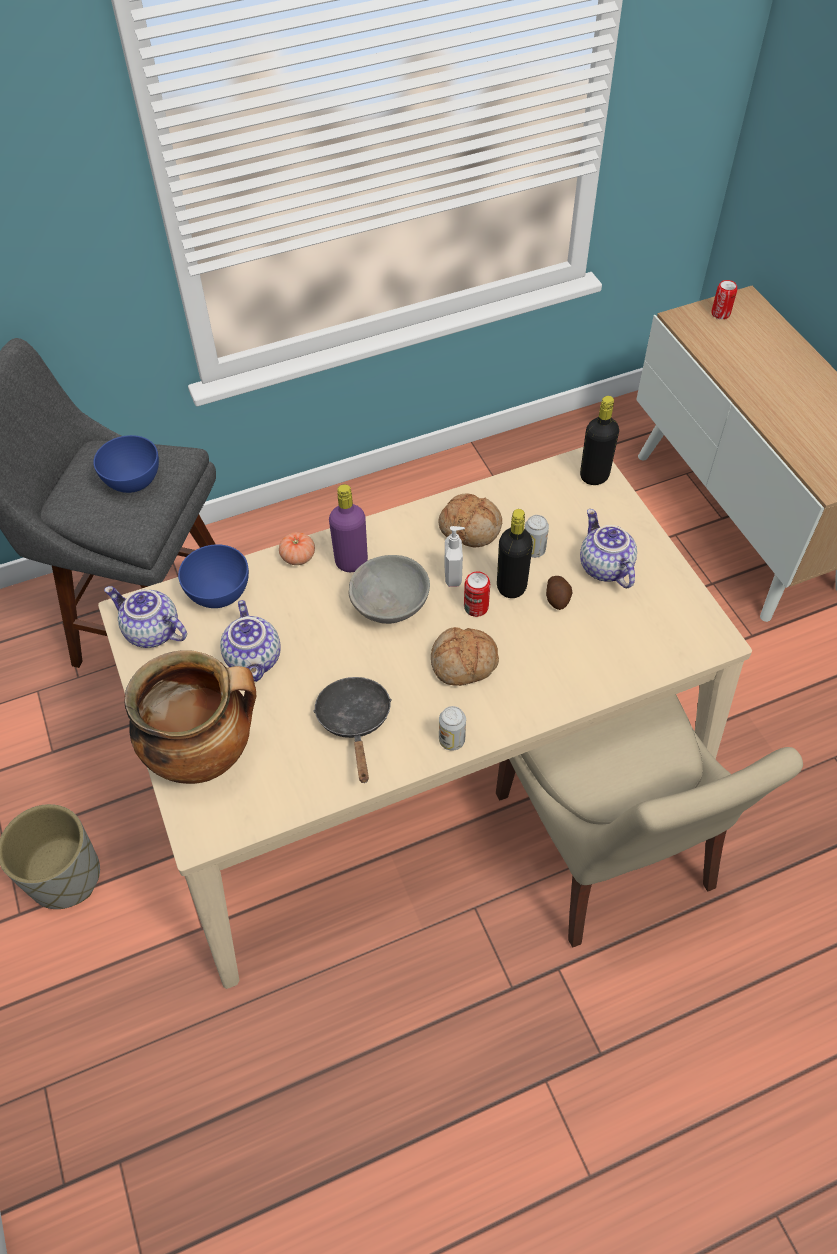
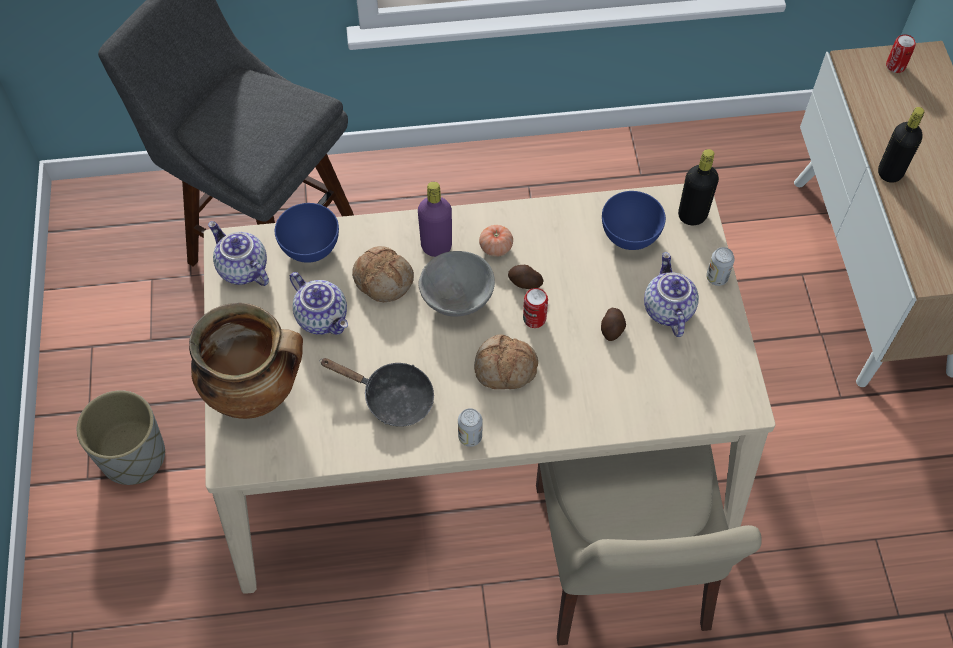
camera: 15 degrees right, 5 degrees up
blue bowl [93,435,159,493] -> blue bowl moved to [602,191,666,250]
teapot [220,600,281,682] -> teapot turned 45 degrees counterclockwise [290,272,348,335]
tomato [279,532,315,565] -> tomato moved to [479,225,513,257]
black frying pan [313,677,392,783] -> black frying pan turned 105 degrees clockwise [320,358,434,427]
bread [438,493,502,548] -> bread moved to [352,246,414,302]
soap dispenser [445,526,465,587] -> potato [508,265,543,289]
black bottle [497,509,533,598] -> black bottle moved to [878,107,924,183]
can [525,515,549,558] -> can moved to [706,247,735,286]

